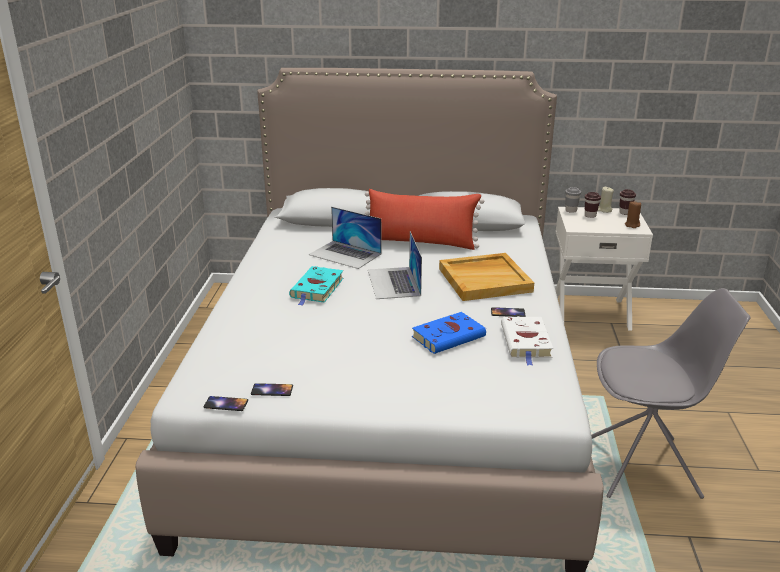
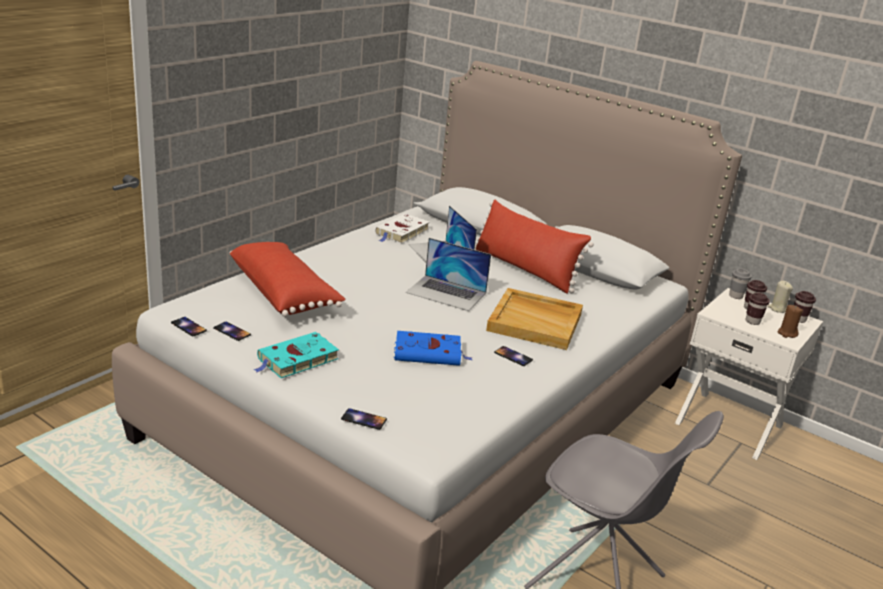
camera: 30 degrees right, 0 degrees up
turquoise book [289,266,344,306] -> turquoise book moved to [254,332,339,378]
laptop [368,231,422,299] -> laptop turned 90 degrees counterclockwise [406,238,491,311]
white book [501,316,553,366] -> white book moved to [375,214,430,243]
none -> red pillow [229,242,345,316]
none -> phone [341,408,387,430]
none -> brown cup [746,293,770,325]

